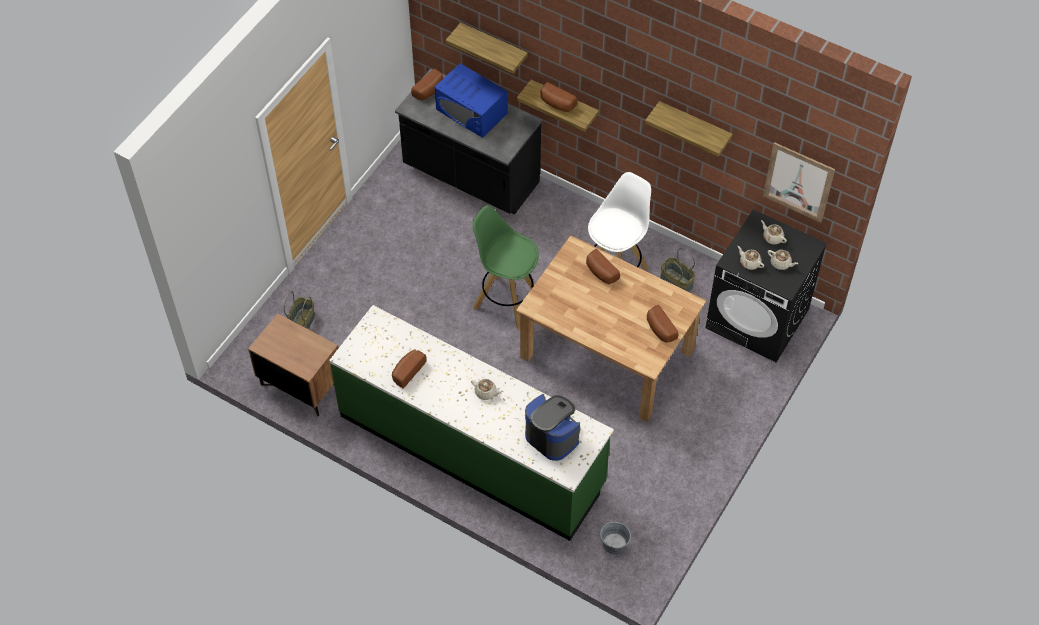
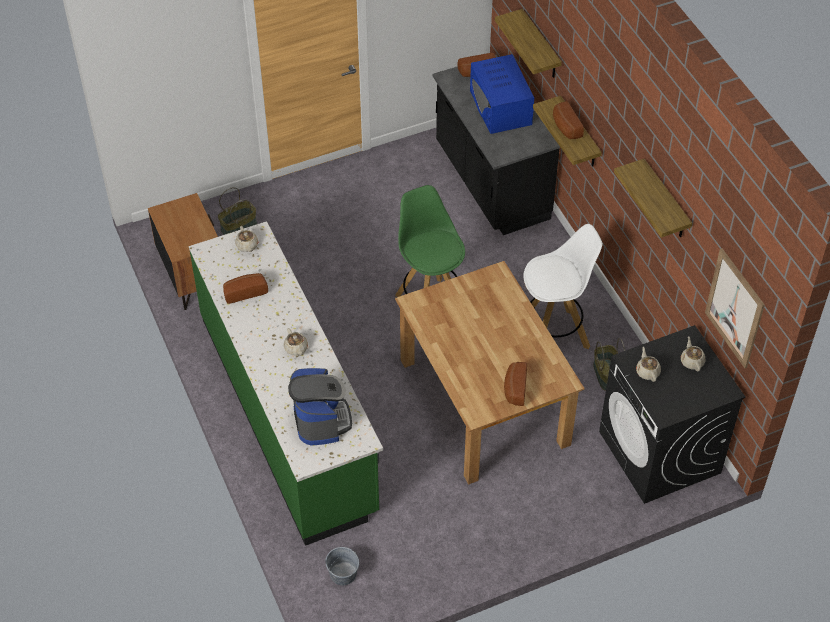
camera: 35 degrees right, 5 degrees down
bread [586,249,620,284] -> none
beige teapot [768,250,798,270] -> beige teapot moved to [235,226,258,252]

